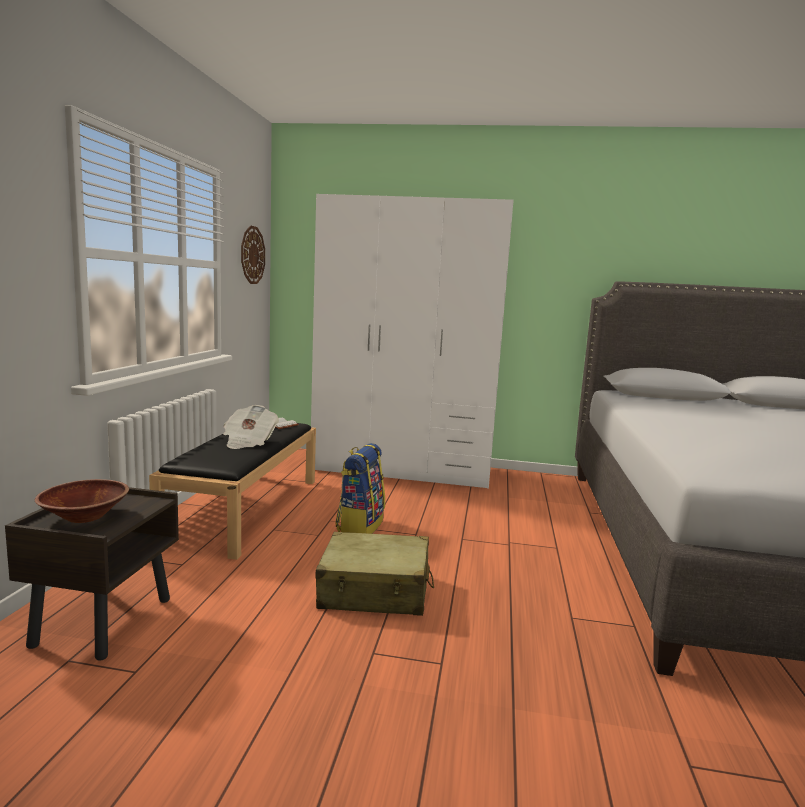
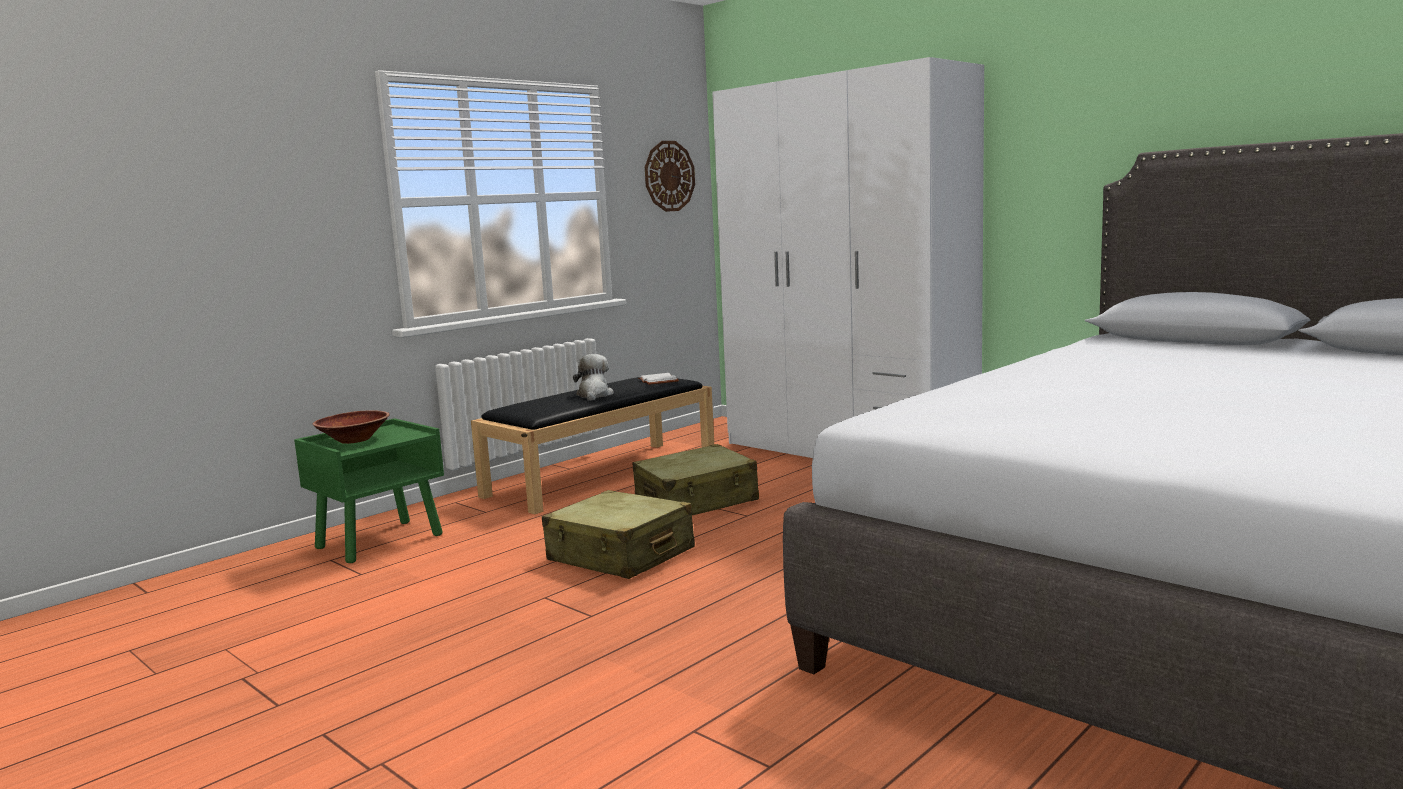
camera: 35 degrees right, 0 degrees up
brown nightstand [5,487,179,660] -> green nightstand [294,418,444,563]
newspaper [223,405,279,449] -> plush toy [573,354,614,401]
backpack [335,443,385,534] -> beige suitcase [633,444,759,515]

